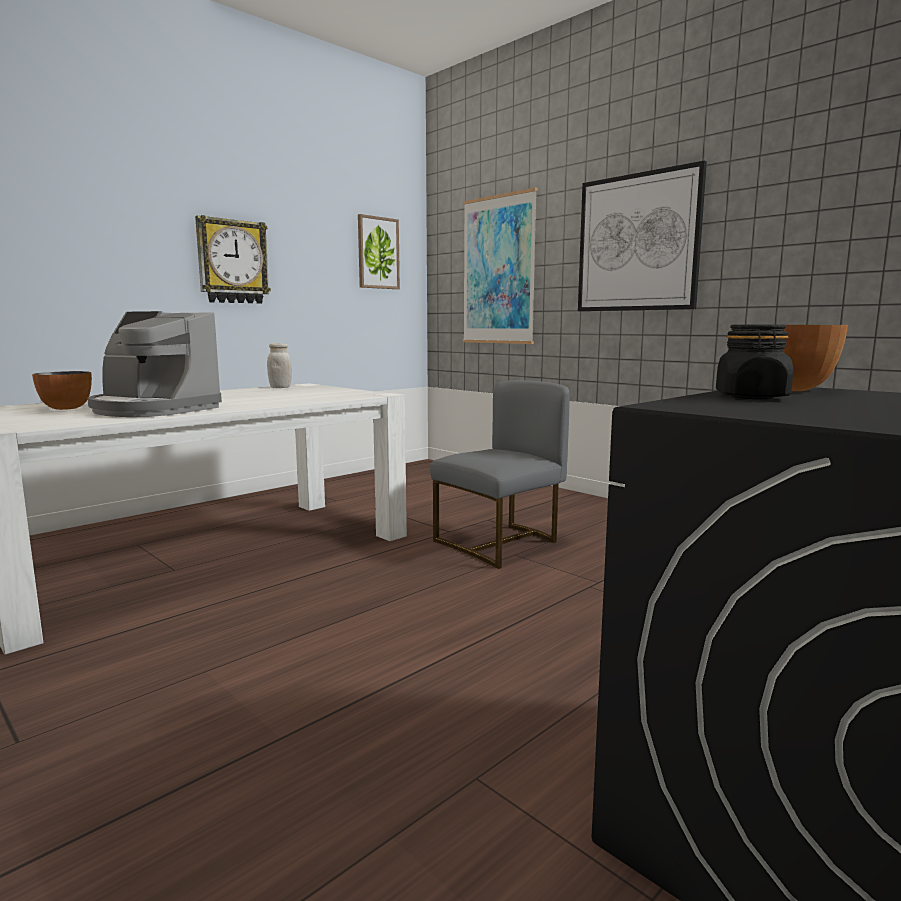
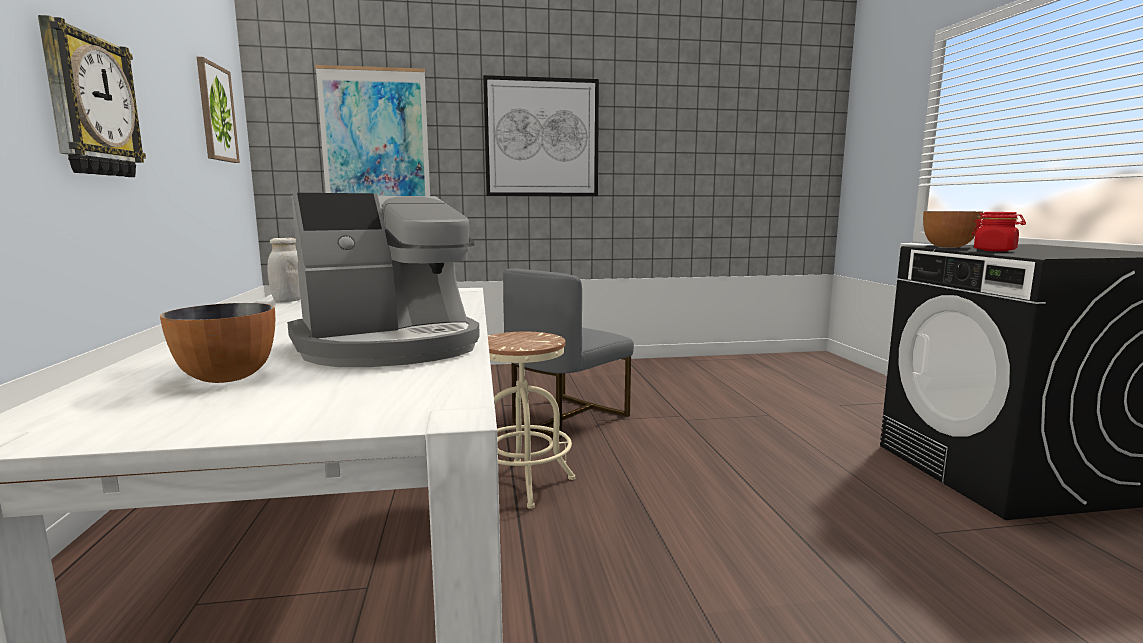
camera: 55 degrees left, 0 degrees up
grey chair [430,380,570,569] -> grey chair turned 135 degrees counterclockwise [503,268,634,438]
black jar [716,325,793,399] -> red jar [972,212,1026,252]
none -> beige stool [488,332,575,509]

